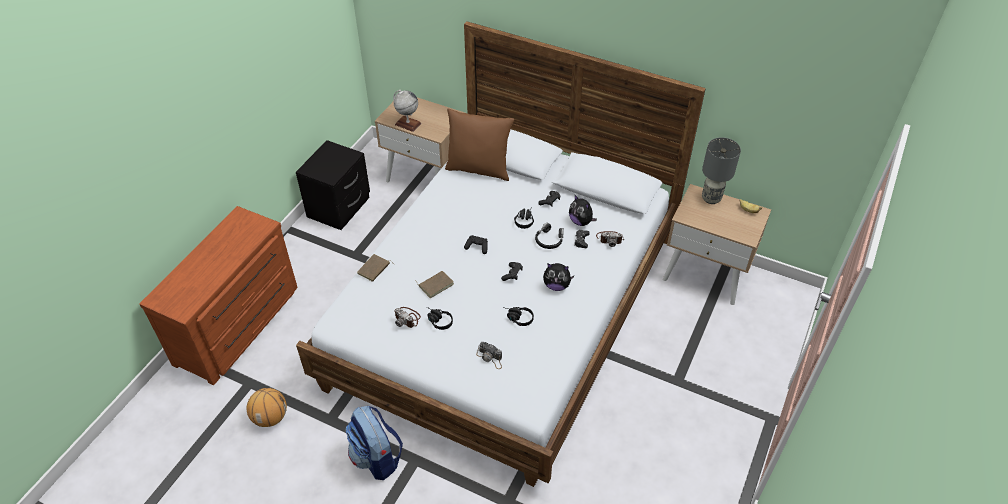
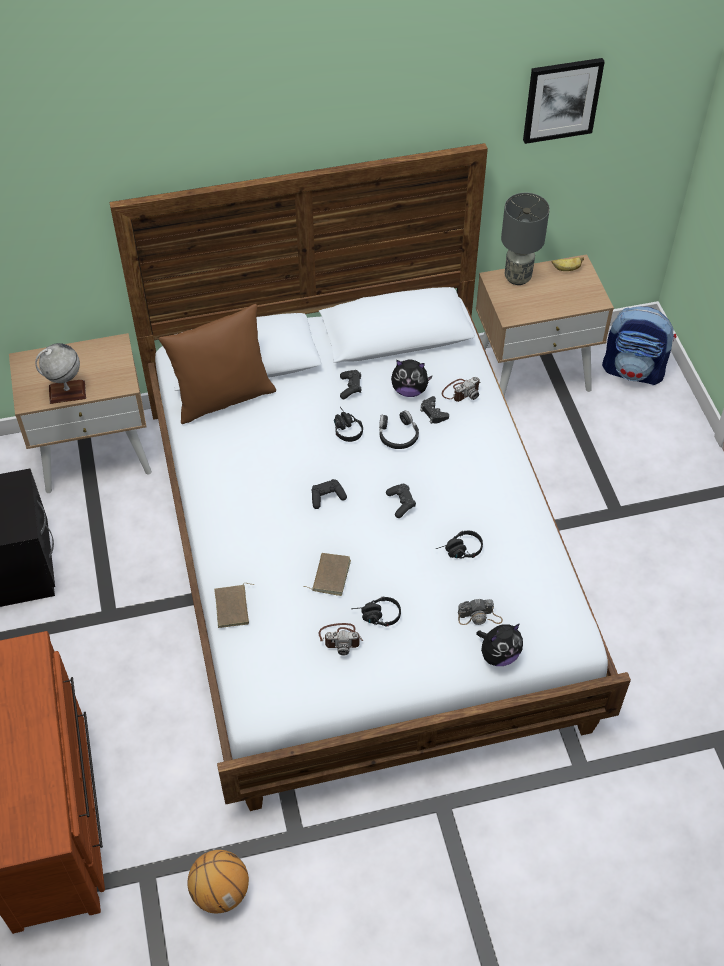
camera: 40 degrees left, 5 degrees up
backpack [345,406,403,480] -> backpack moved to [602,307,676,385]
plush toy [543,263,574,291] -> plush toy moved to [476,624,523,666]
none -> picture [523,58,605,144]

